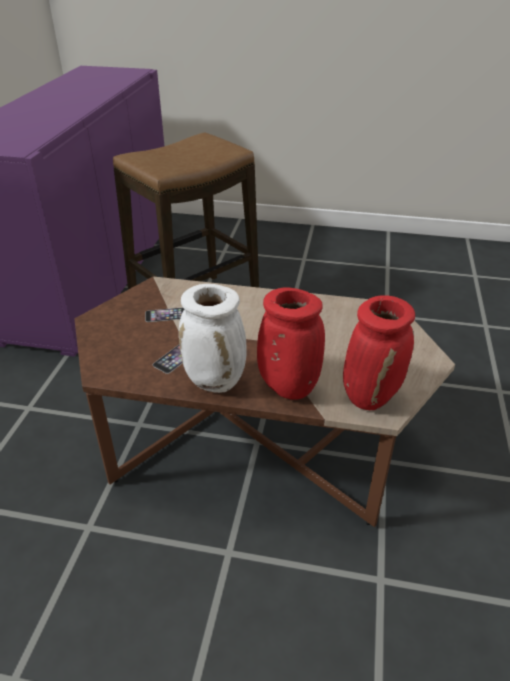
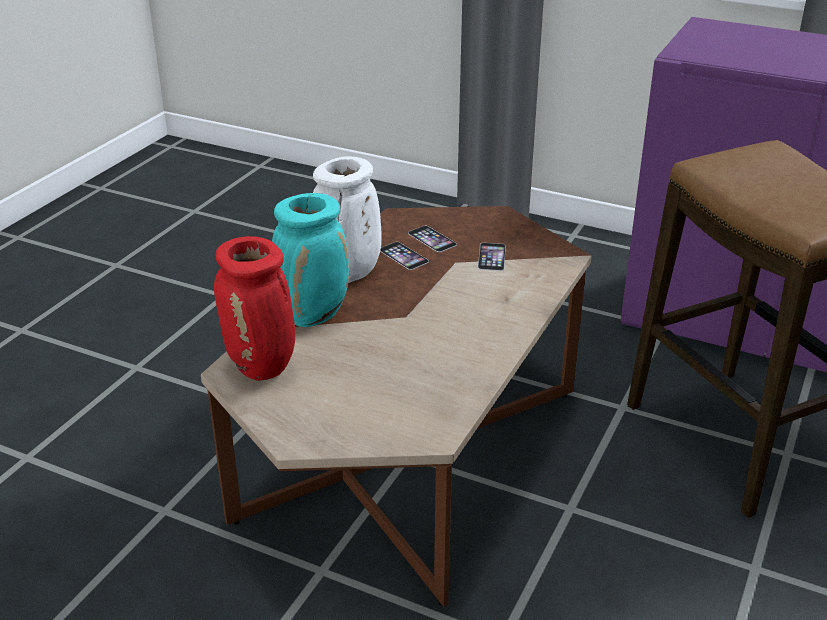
camera: 105 degrees right, 5 degrees down
red vase [257,287,325,400] -> turquoise vase [272,193,349,327]
none -> phone [408,226,457,252]

